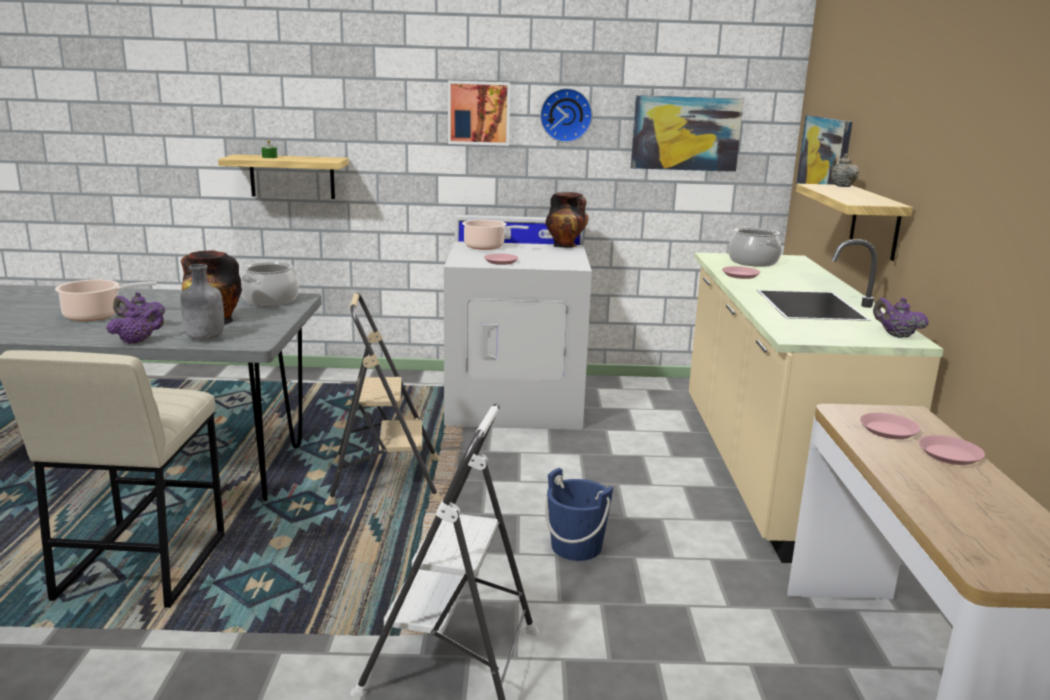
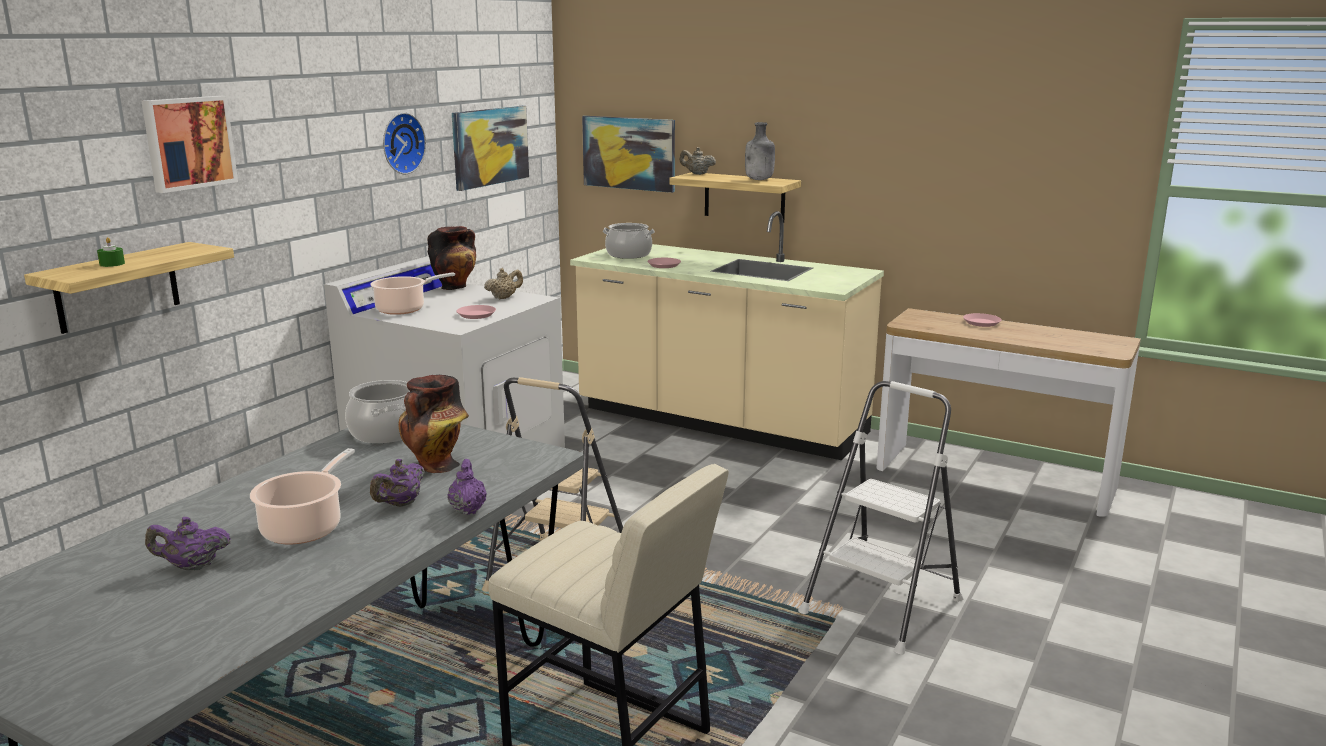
camera: 60 degrees left, 0 degrees up
grey bottle [180,264,224,340] -> grey bottle moved to [745,122,775,180]
picture [448,80,510,146] -> picture moved to [142,96,238,193]
blue bucket [545,468,614,561] -> none
pink plate [860,413,921,439] -> none
purple teapot [873,297,929,338] -> purple teapot moved to [145,517,230,570]
none -> beige teapot [484,268,523,299]

